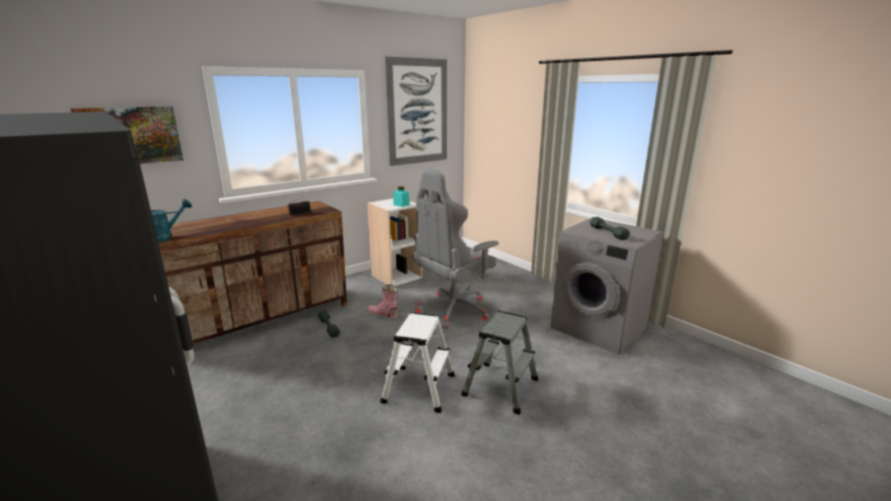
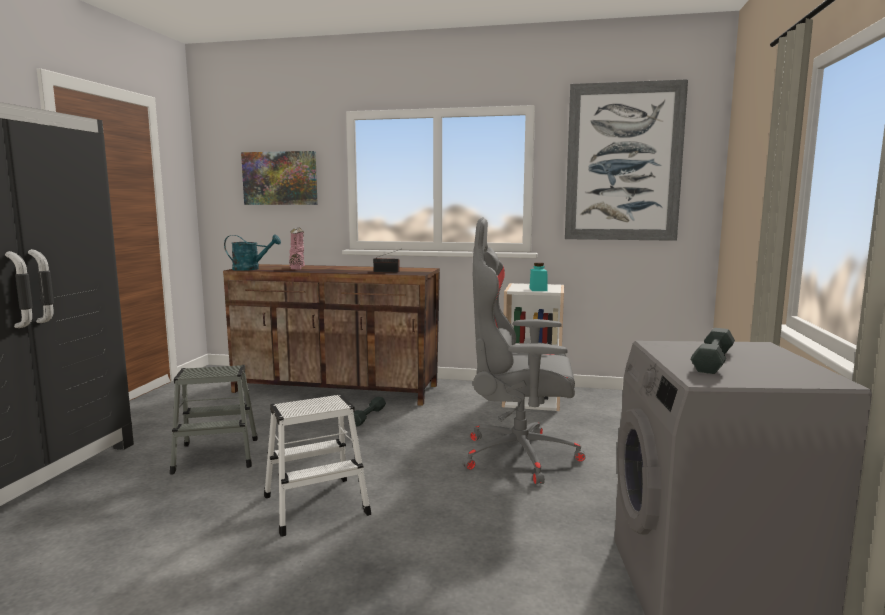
camera: 50 degrees right, 10 degrees down
pink boot [368,284,398,318] -> pink boot moved to [289,227,305,270]
grey step ladder [461,310,538,415] -> grey step ladder moved to [170,365,258,475]

